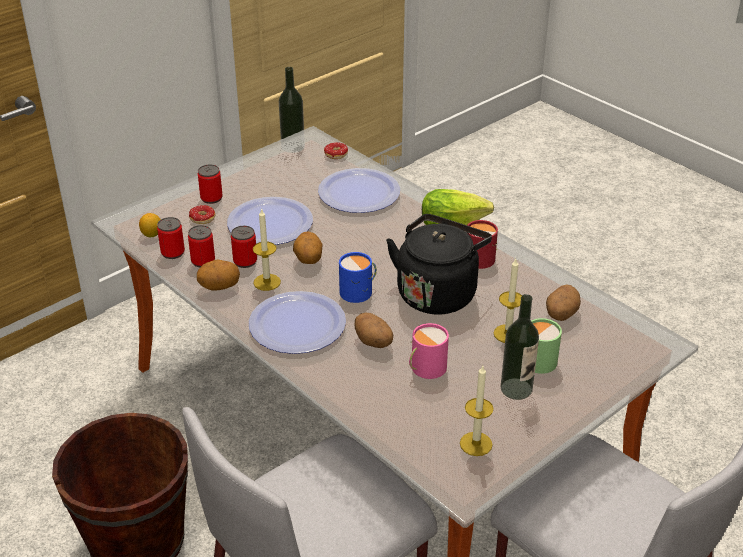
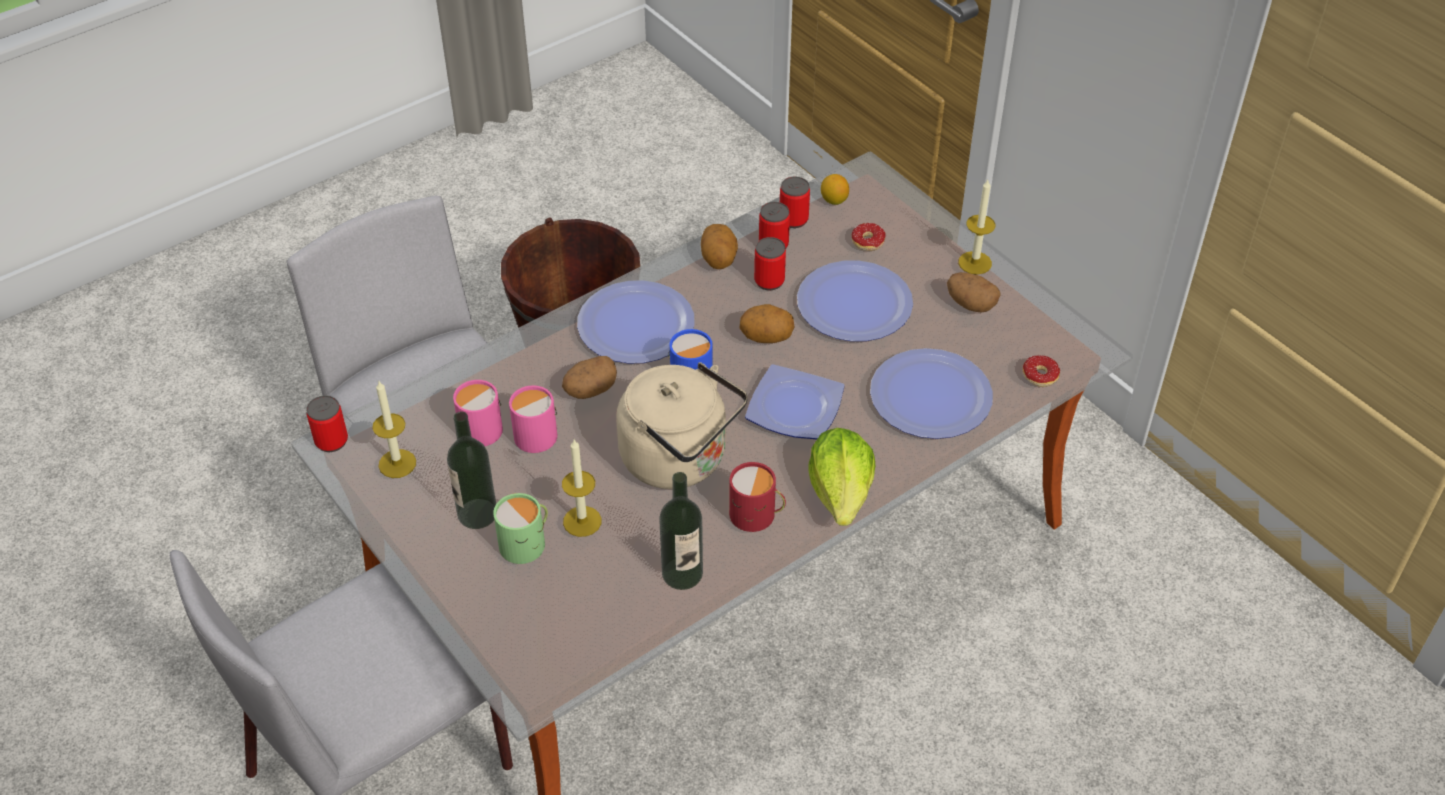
camera: 95 degrees right, 10 degrees up
can [198,164,223,204] -> can moved to [306,395,348,452]
candle [253,208,281,291] -> candle moved to [958,180,995,275]
bottle [279,67,305,153] -> bottle moved to [659,472,703,590]
black kettle [386,214,492,314] -> beige kettle [616,362,748,489]
potato [546,284,581,321] -> potato moved to [947,272,1001,312]
none -> pink mug [453,380,503,446]
none -> plate [745,364,845,439]

